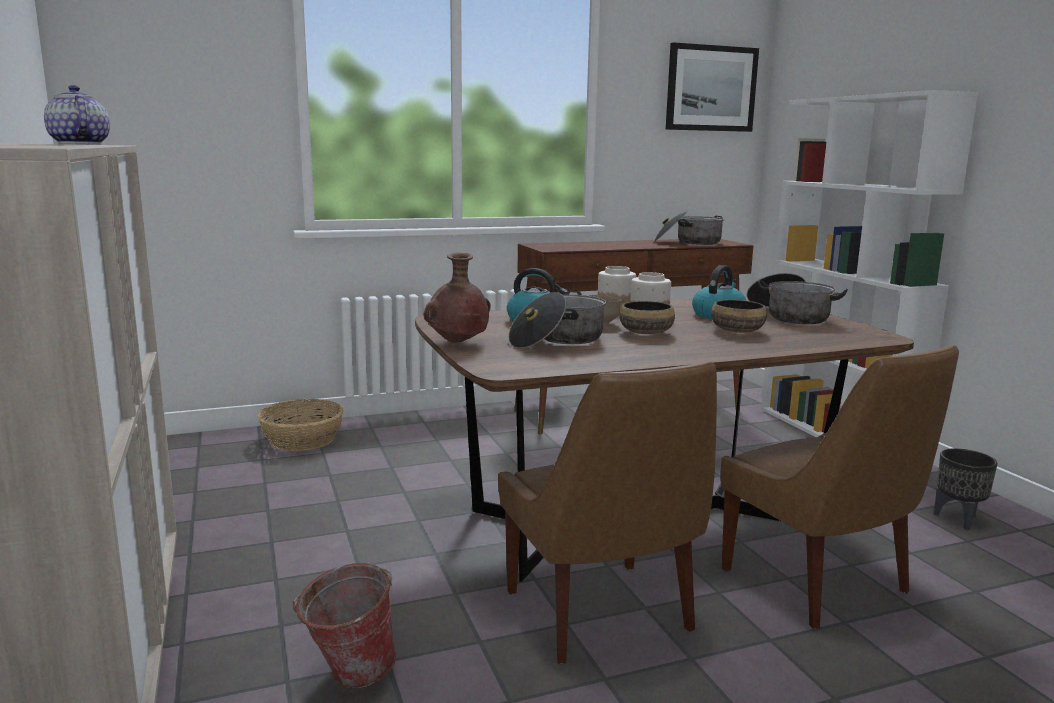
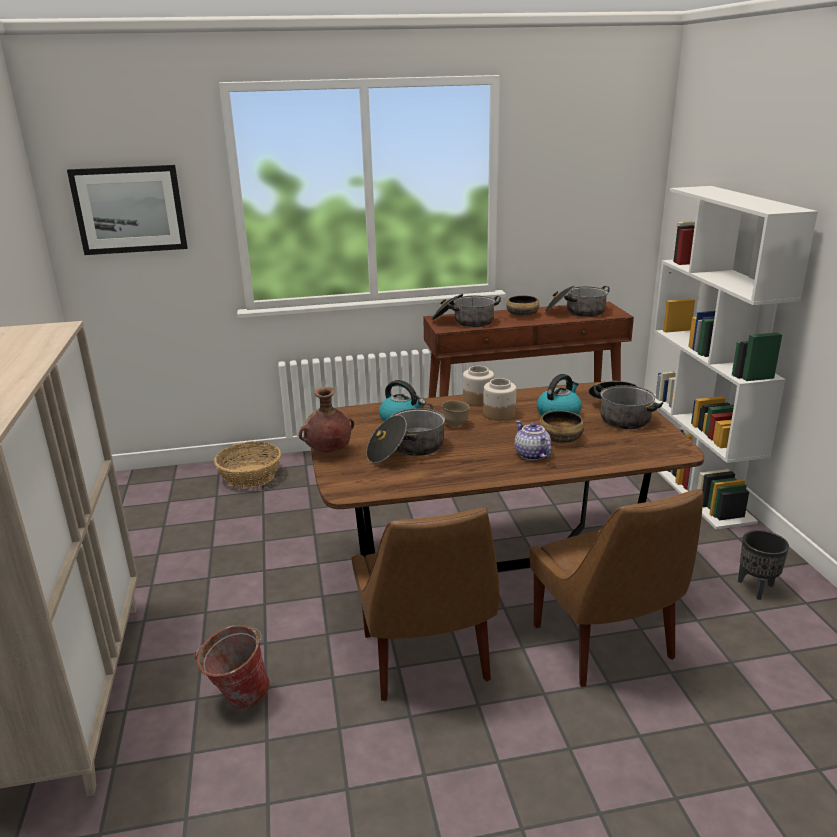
camera: 10 degrees right, 10 degrees up
teapot [44,85,110,145] -> teapot moved to [515,420,551,460]
bowl [619,301,675,334] -> bowl moved to [506,296,539,317]
picture [666,42,759,132] -> picture moved to [67,165,188,255]
none -> cooking pot [432,294,501,327]

